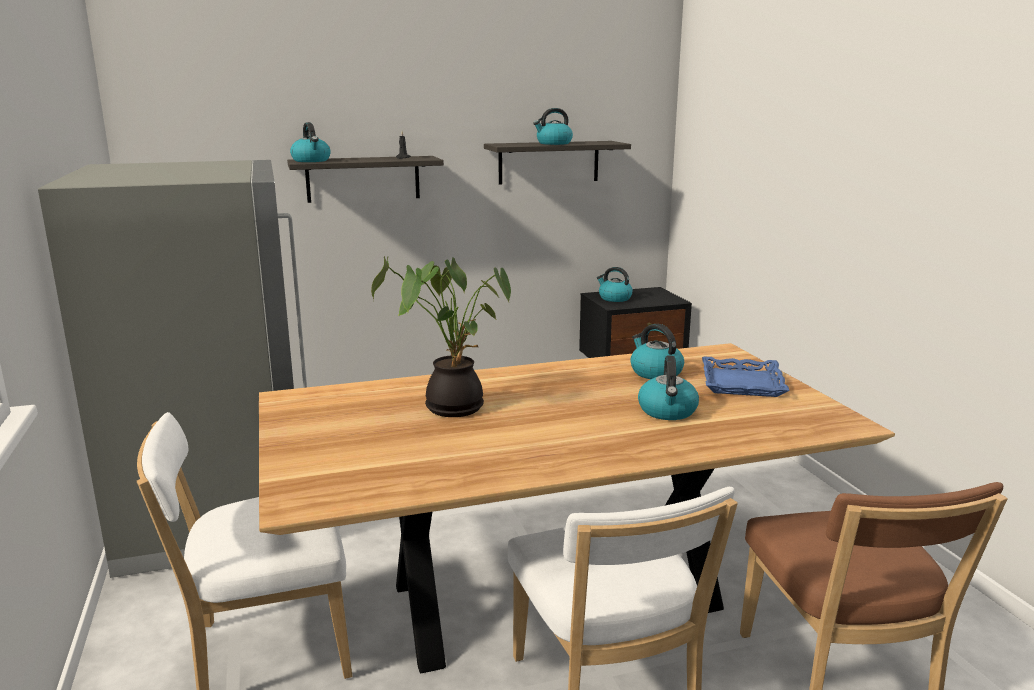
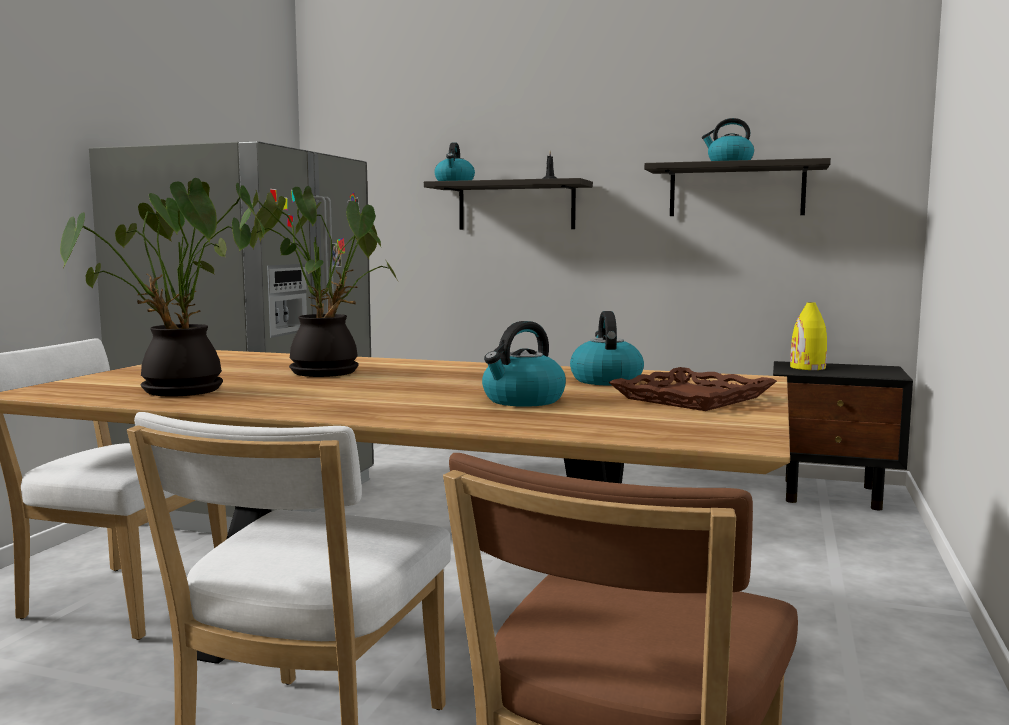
camera: 35 degrees right, 10 degrees down
kettle [597,267,633,302] -> yellow vase [790,302,827,370]
blue tray [702,356,790,397] -> brown tray [609,367,777,411]
none -> potted plant [60,178,265,397]

